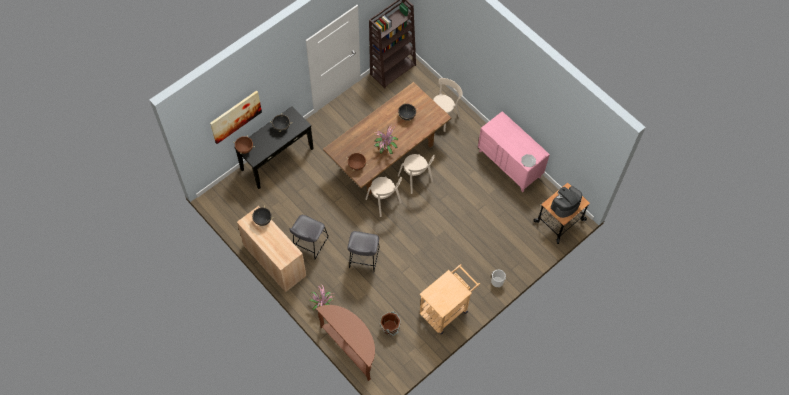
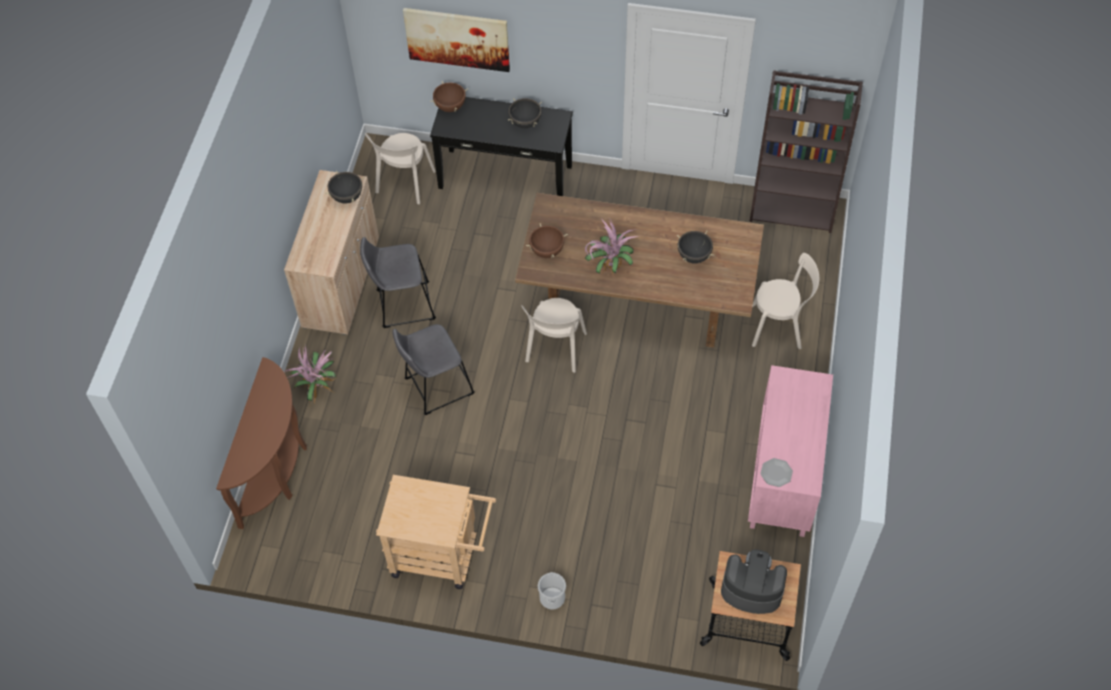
camera: 55 degrees right, 5 degrees down
brown bucket [380,311,401,336] -> none
beige chair [398,154,435,194] -> beige chair moved to [365,133,436,204]

